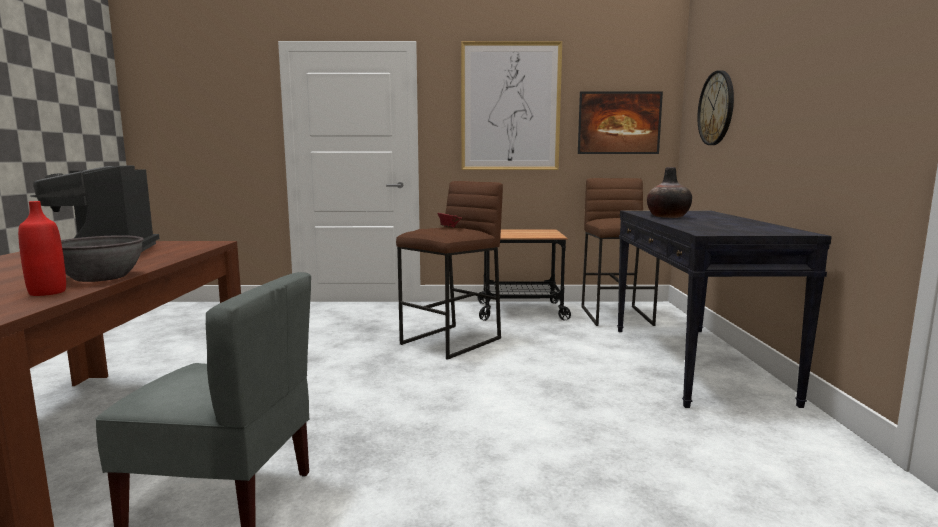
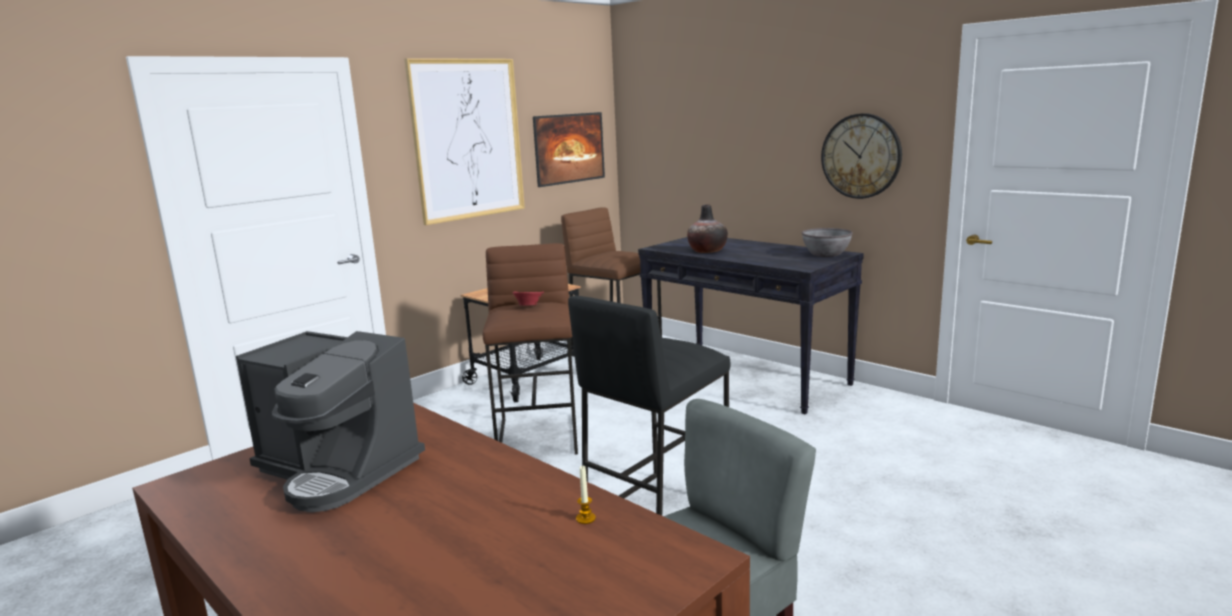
camera: 45 degrees left, 5 degrees up
red bottle [18,201,66,296] -> candle [576,465,596,524]
grey bowl [61,235,144,282] -> grey bowl moved to [801,228,853,257]
wall clock [697,71,734,145] -> wall clock moved to [821,113,902,199]
none -> black stool [568,296,731,516]

